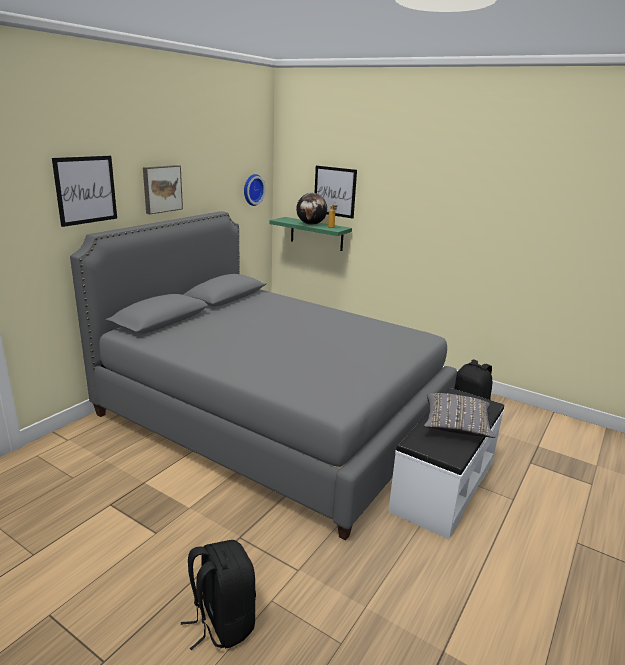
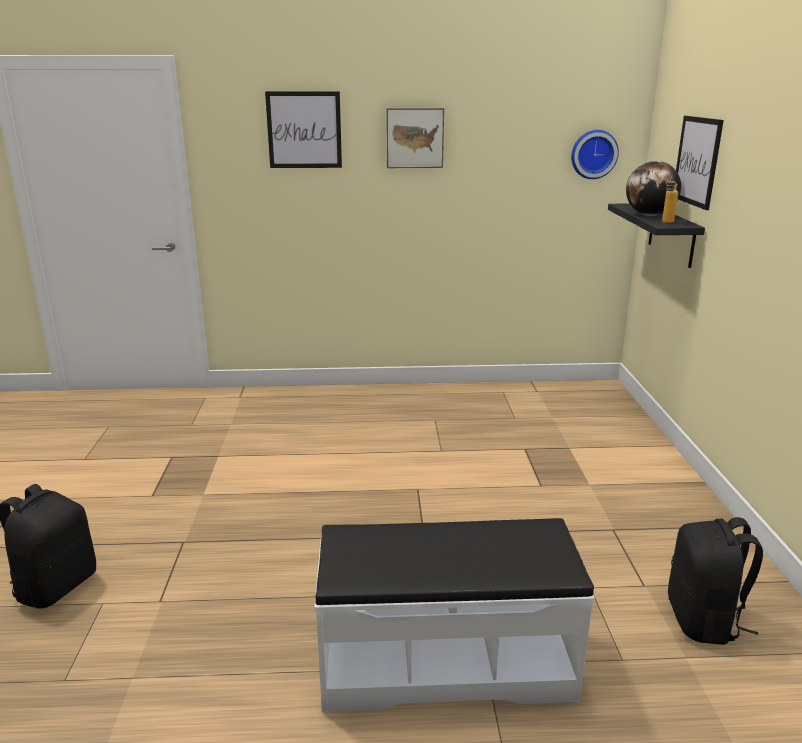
camera: 55 degrees right, 0 degrees up
grey bed [70,211,457,541] -> none
green shelf [270,217,352,251] -> black shelf [608,204,705,268]
grey pillow [424,393,495,438] -> none

